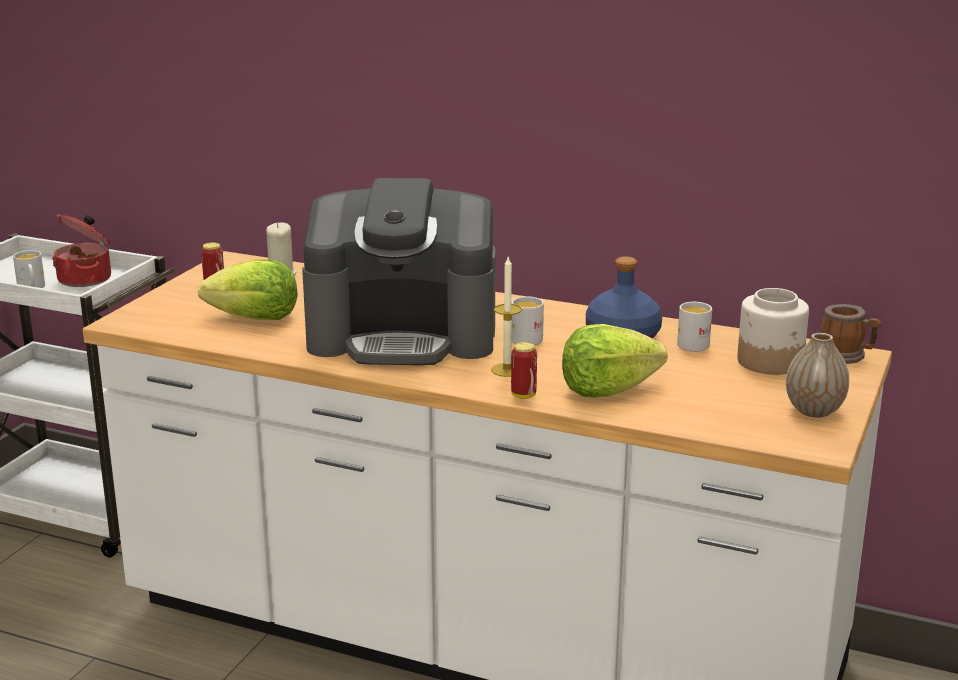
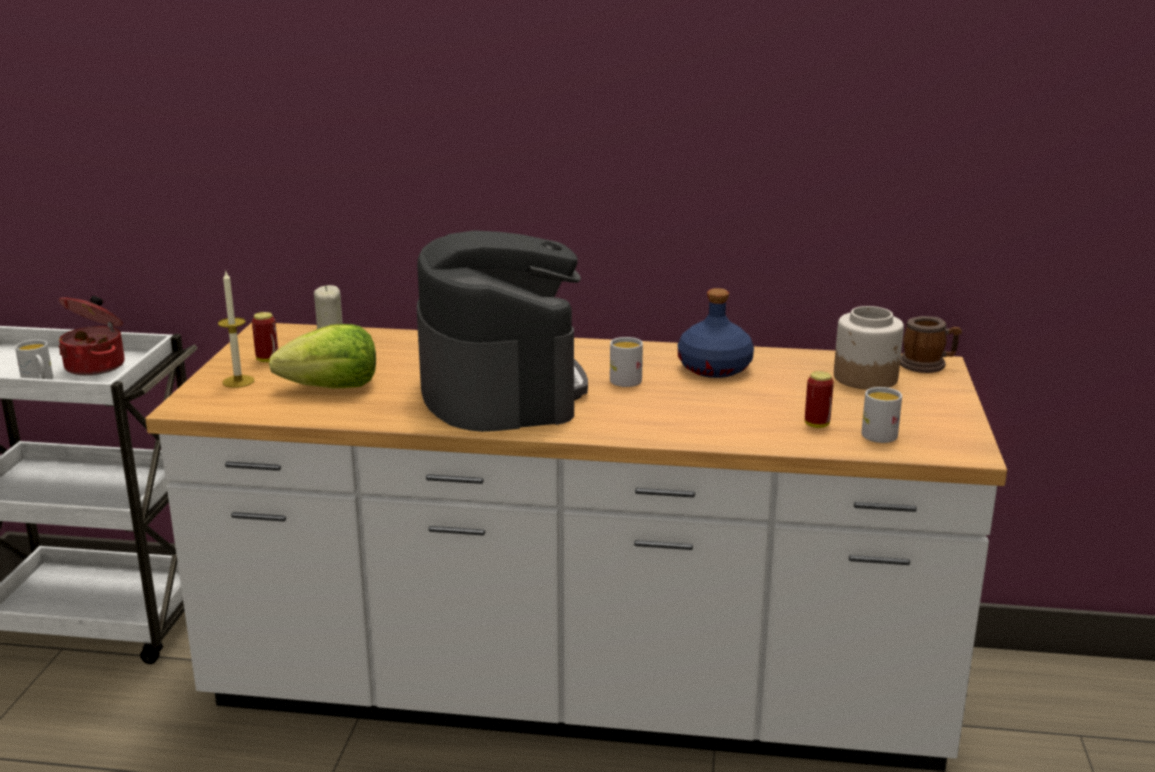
camera: 15 degrees left, 0 degrees up
coffee machine [302,178,496,365] -> coffee machine turned 90 degrees counterclockwise [417,230,588,432]
candle [491,255,522,377] -> candle moved to [218,271,254,388]
can [511,342,537,399] -> can moved to [805,371,834,428]
lettuce [562,324,667,398] -> none
white mug [677,302,712,352] -> white mug moved to [861,387,902,443]
vase [786,333,849,418] -> none

